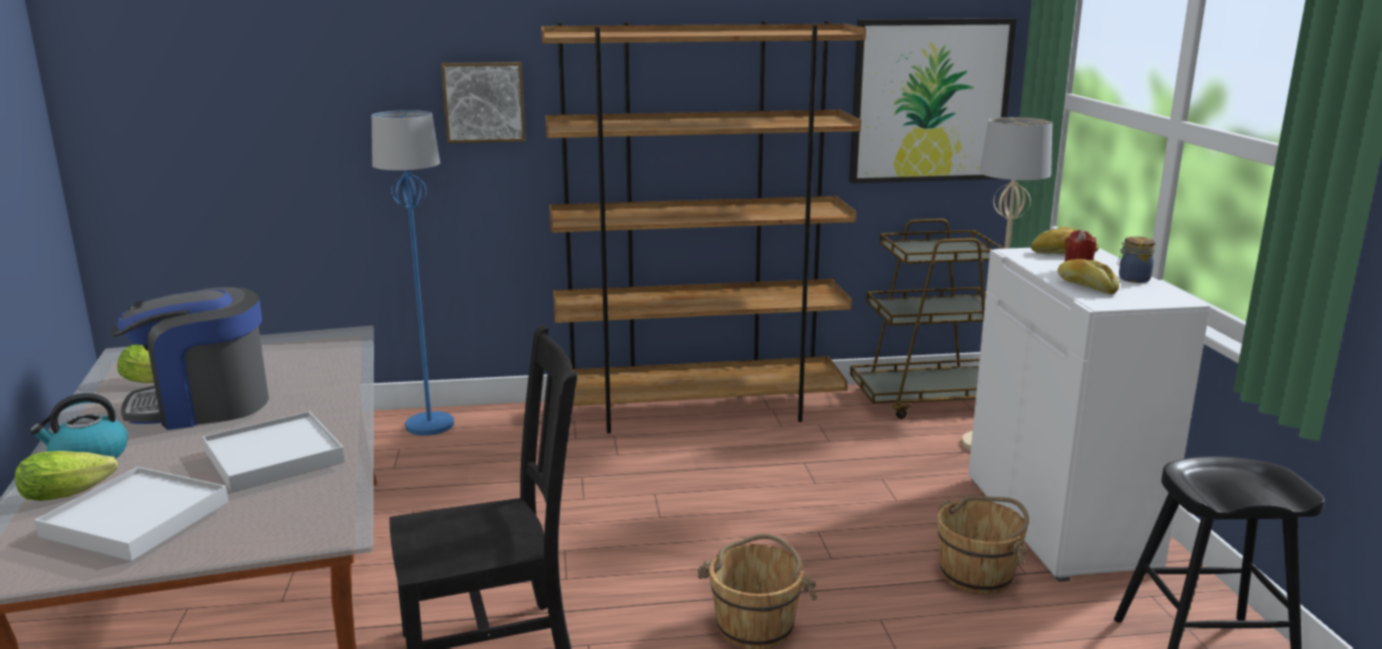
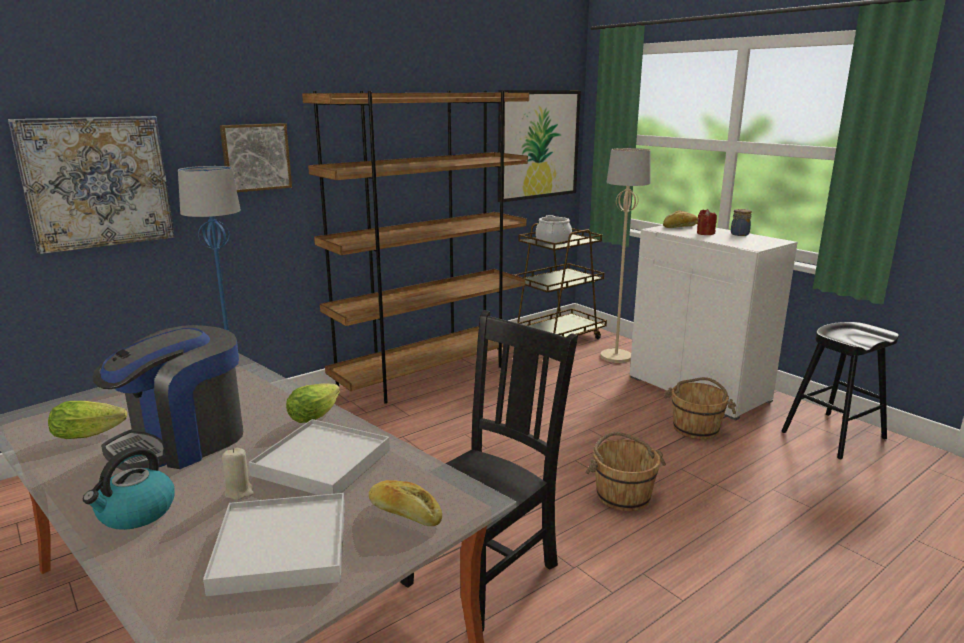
camera: 30 degrees left, 0 degrees up
lettuce [15,451,118,501] -> lettuce moved to [286,383,340,423]
bread [1058,259,1119,294] -> bread moved to [369,480,442,526]
none -> picture [8,116,175,254]
none -> beige candle [222,448,254,500]
none -> cooking pot [536,215,572,245]

